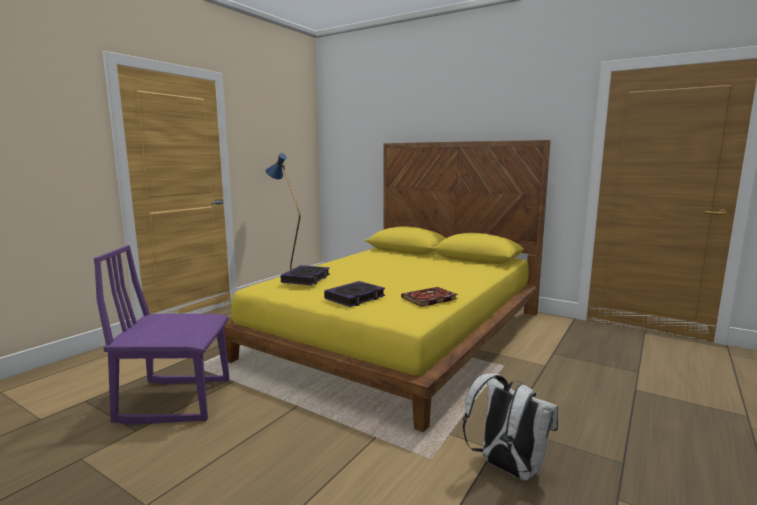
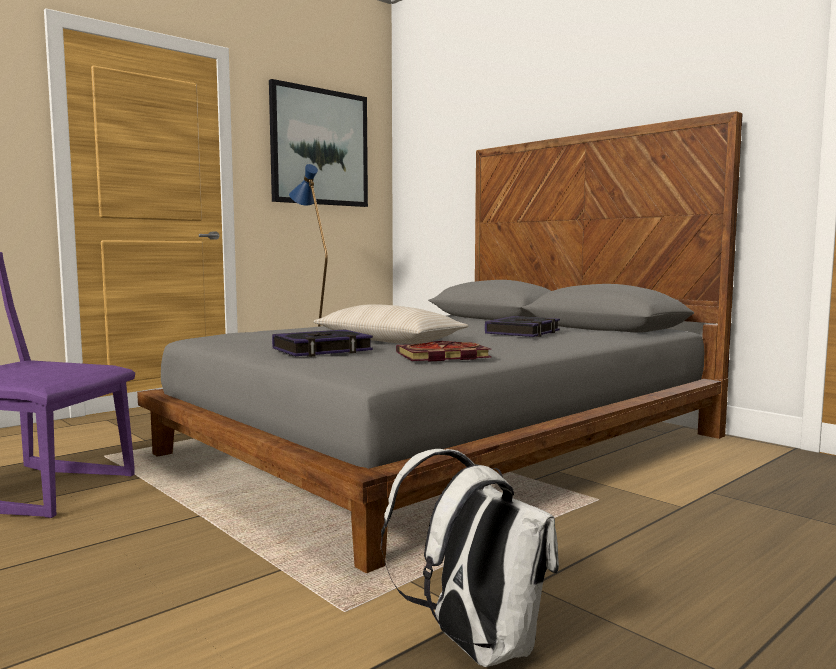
camera: 15 degrees right, 5 degrees down
yellow bed [224,140,551,432] -> grey bed [137,111,743,573]
book [281,265,330,285] -> book moved to [485,316,560,337]
none -> picture [269,79,368,207]
none -> beige pillow [313,304,468,344]

